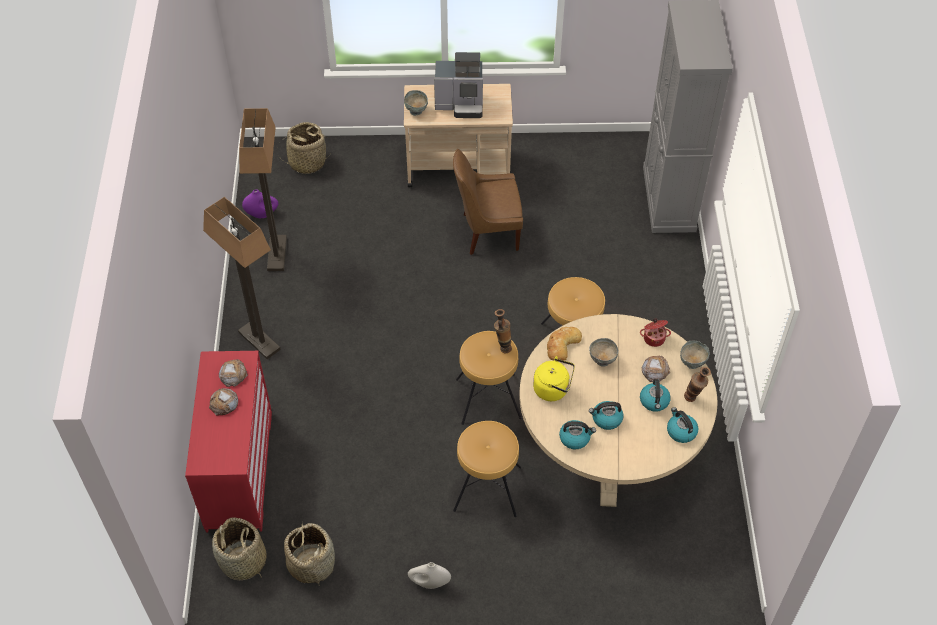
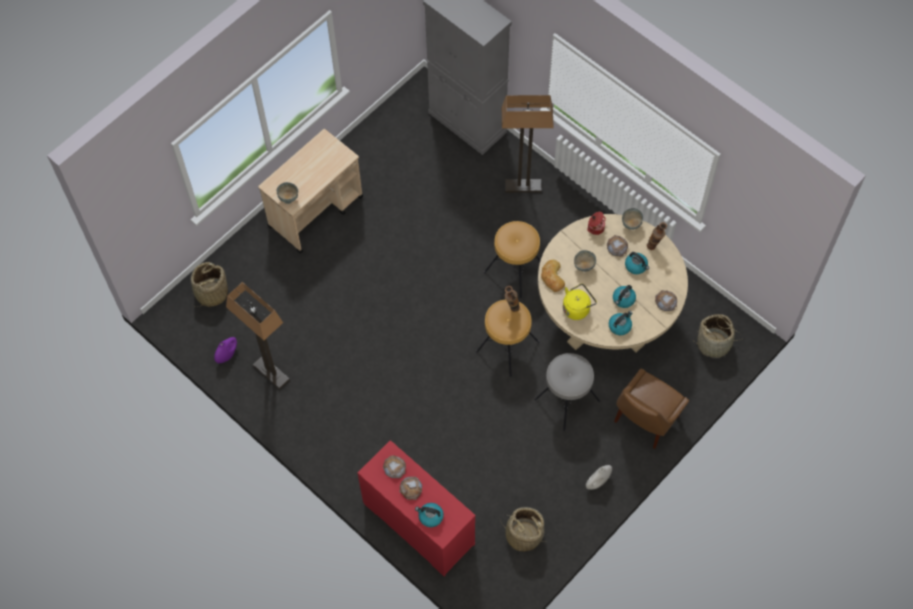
camera: 45 degrees left, 10 degrees up
floor lamp [203,197,281,359] -> floor lamp moved to [502,95,554,193]
basket [212,517,267,580] -> basket moved to [695,314,742,358]
coffee machine [434,52,483,118] -> none
brown chair [453,149,523,255] -> brown chair moved to [614,369,689,449]
brown stool [453,421,521,517] -> grey stool [534,353,600,431]
kettle [667,407,698,443] -> kettle moved to [415,503,444,527]
none -> bread [655,290,677,311]

